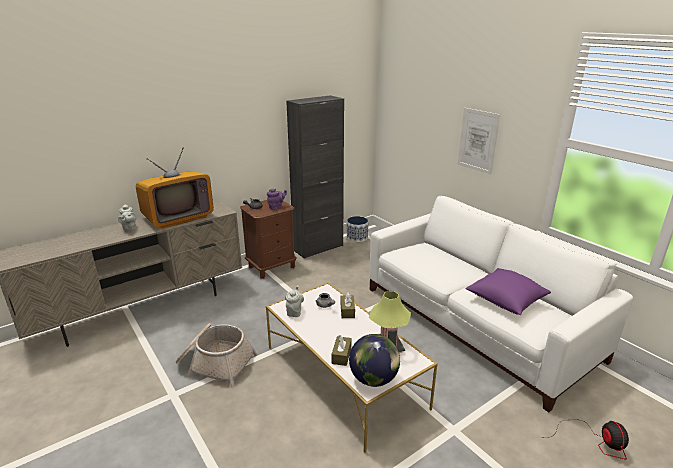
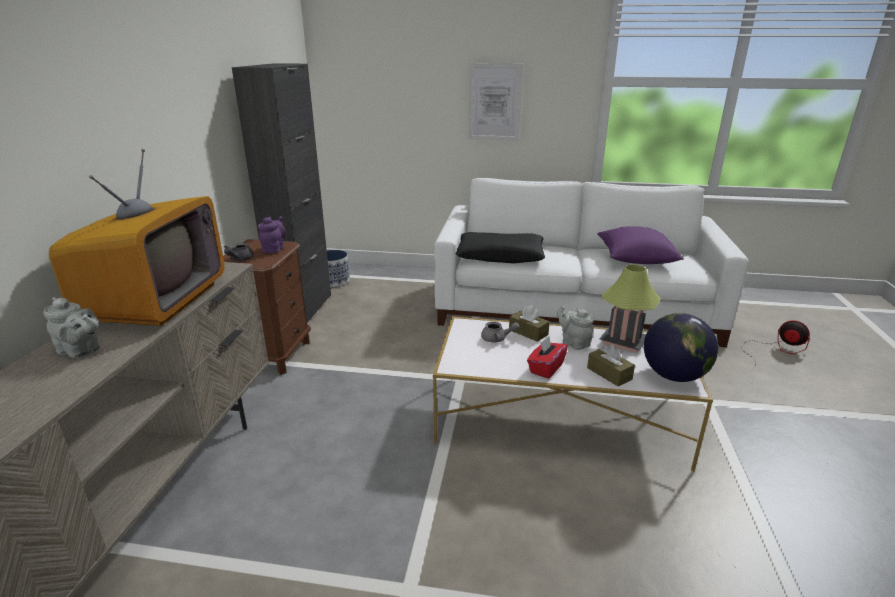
camera: 45 degrees left, 0 degrees up
basket [176,323,257,388] -> none
grey teapot [285,285,304,317] -> grey teapot moved to [557,306,594,350]
none -> black pillow [456,232,545,263]
none -> red tissue box [527,336,568,379]

